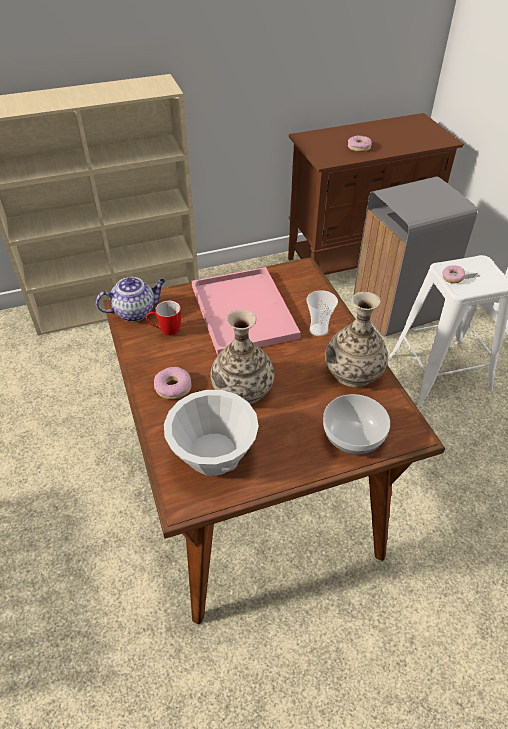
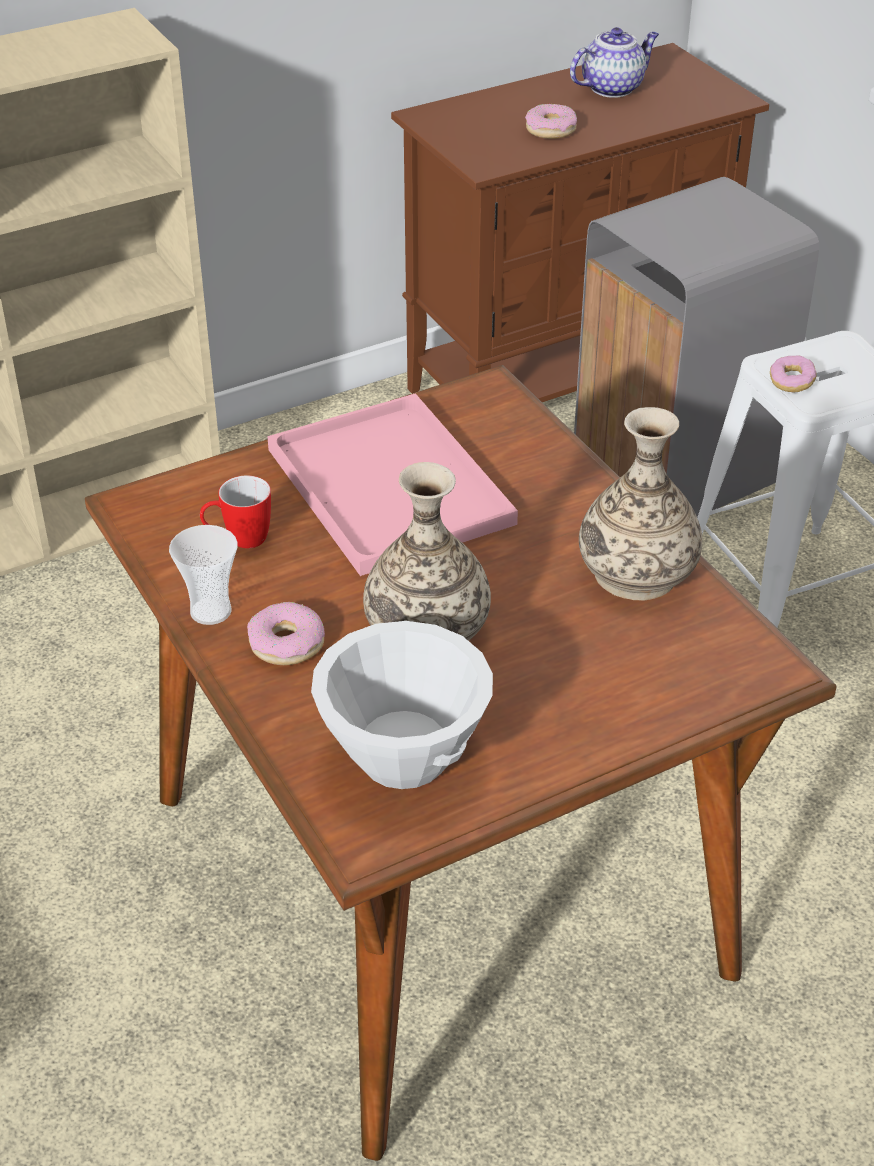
camera: 10 degrees left, 5 degrees down
teapot [96,277,166,322] -> teapot moved to [570,27,659,98]
cup [306,290,338,336] -> cup moved to [169,525,238,625]
bowl [323,394,390,455] -> none

